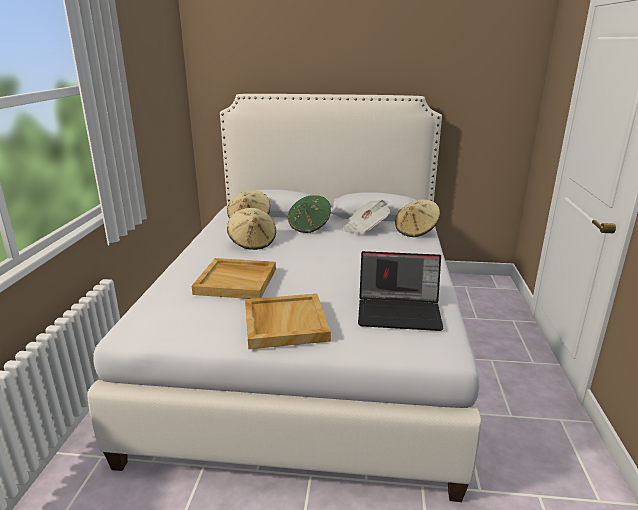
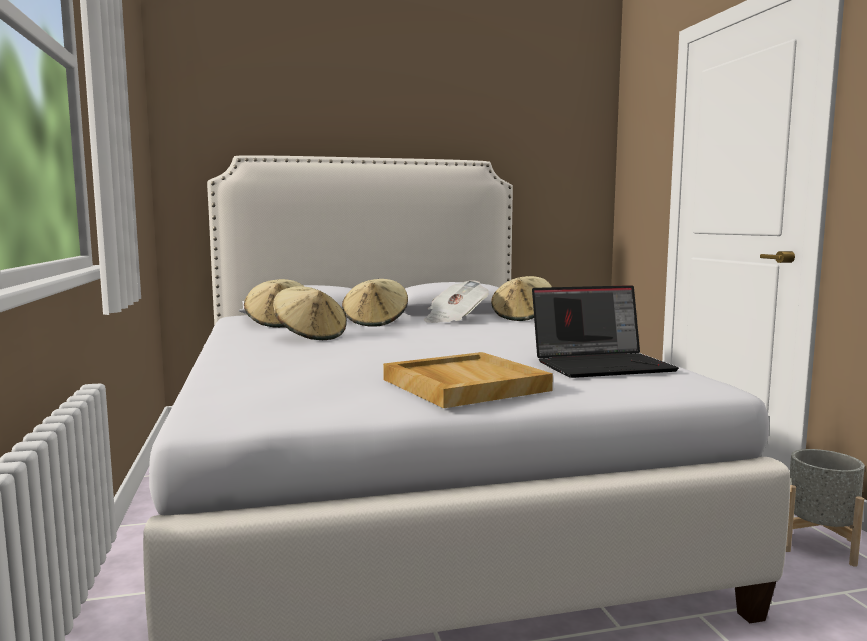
camera: 20 degrees left, 15 degrees down
beige tray [192,258,276,299] -> none
green hat [288,195,331,233] -> beige hat [342,279,408,327]
none -> grey planter [786,449,865,567]

